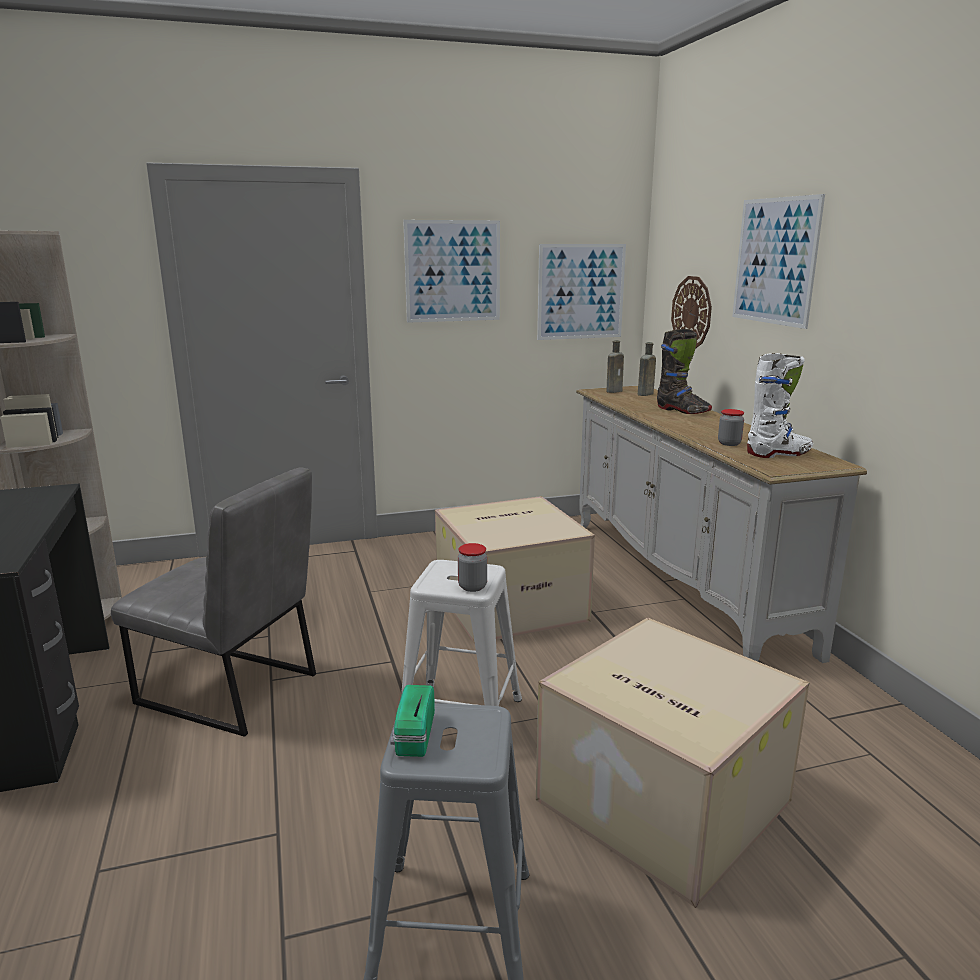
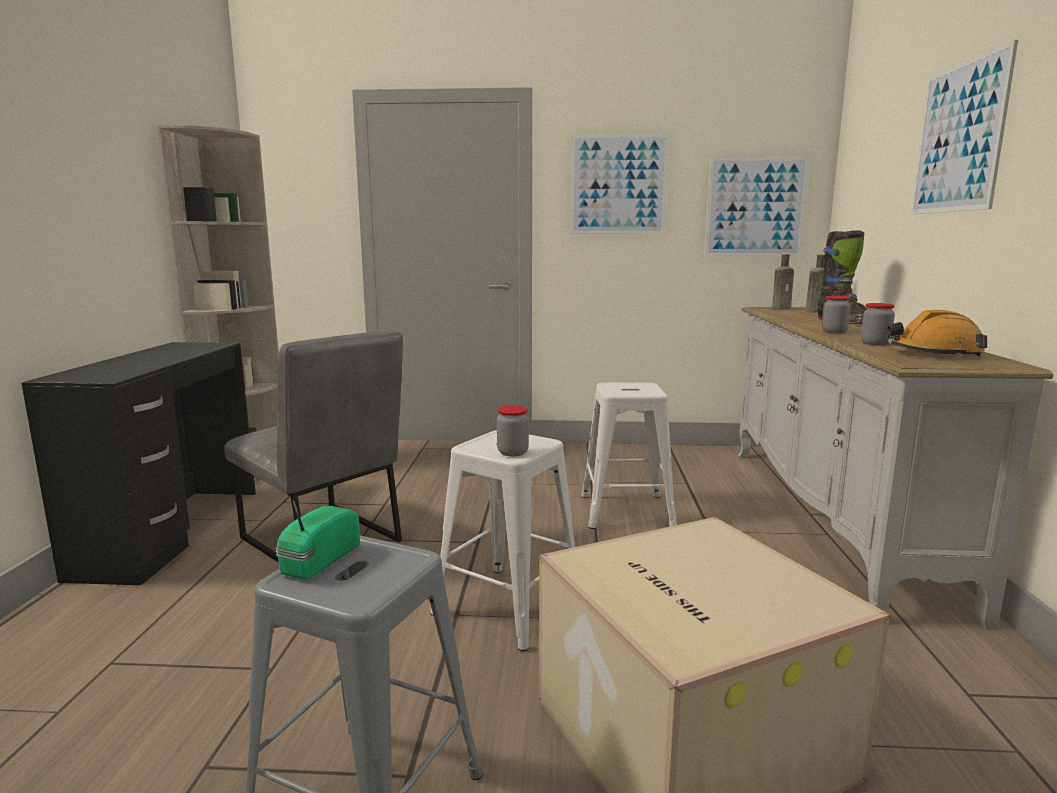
camera: 20 degrees right, 5 degrees down
cardboard box [435,496,595,644] -> white stool [581,383,677,529]
wall clock [671,276,712,349] -> none
white boot [747,353,813,458] -> orange hard hat [887,310,987,357]
none -> jar [822,296,851,333]

